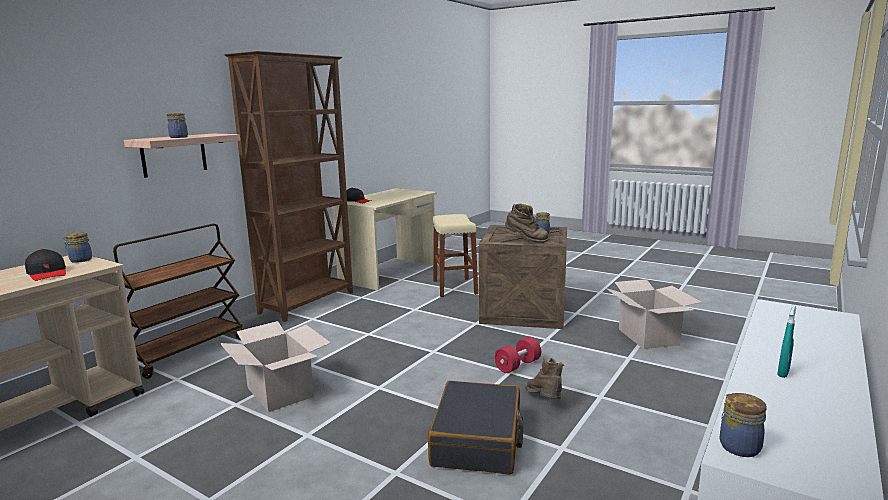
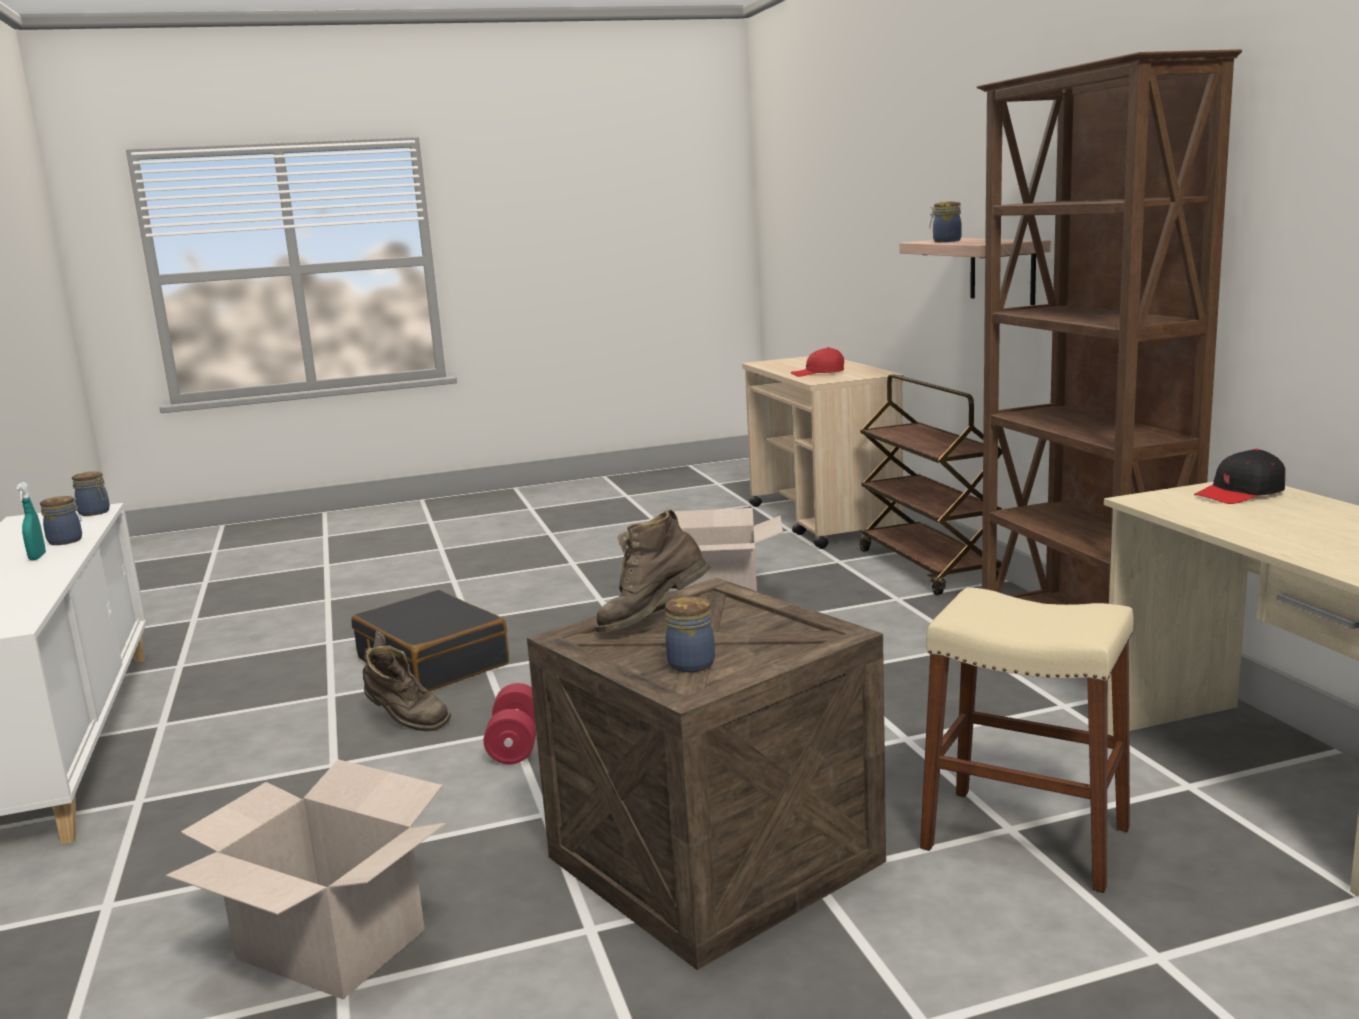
camera: 130 degrees right, 0 degrees up
black cap [25,249,66,281] -> red cap [791,347,844,376]
jar [63,232,92,263] -> jar moved to [40,496,82,545]

